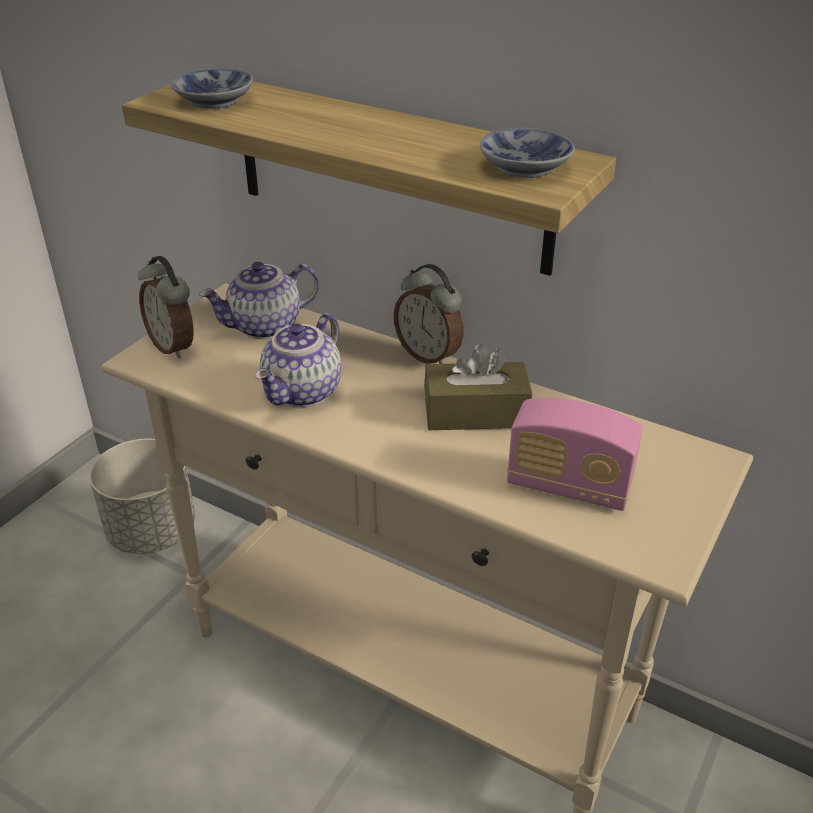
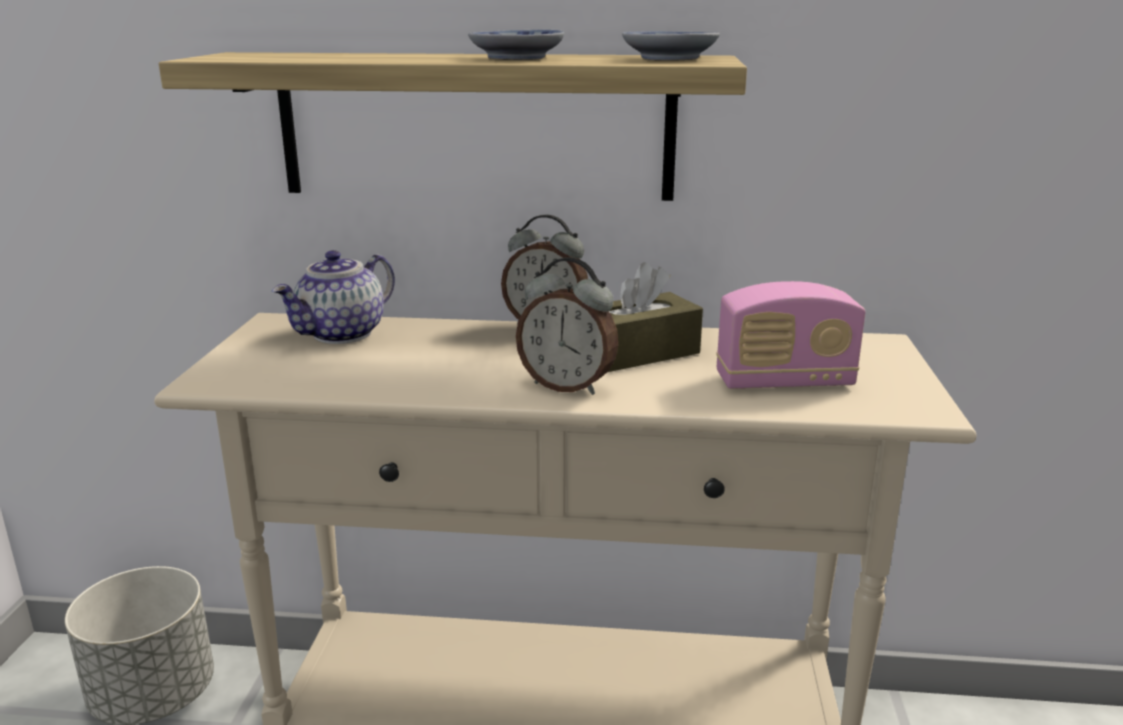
camera: 25 degrees left, 15 degrees down
alarm clock [138,256,194,359] -> alarm clock moved to [516,257,618,395]
bowl [171,68,253,108] -> bowl moved to [468,29,564,60]
teapot [255,313,341,407] -> none

